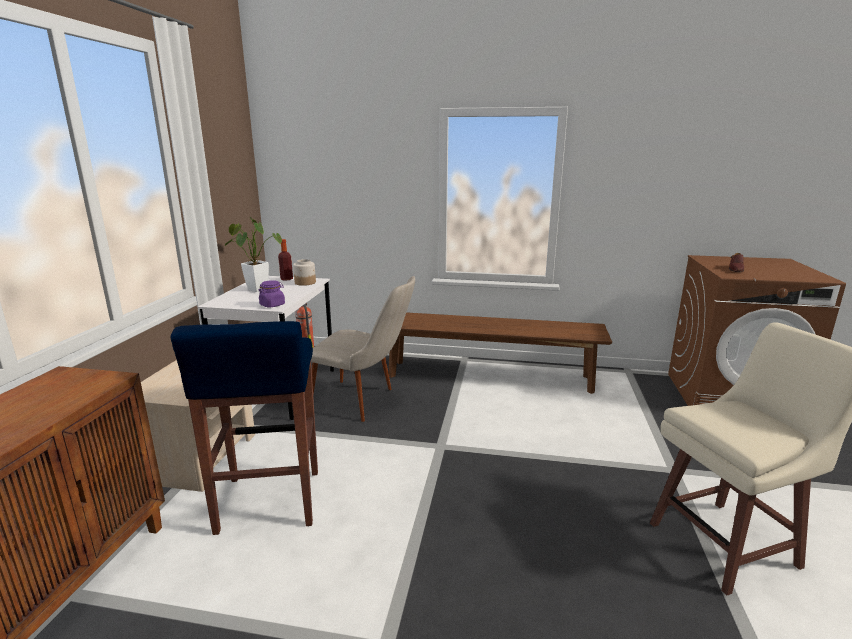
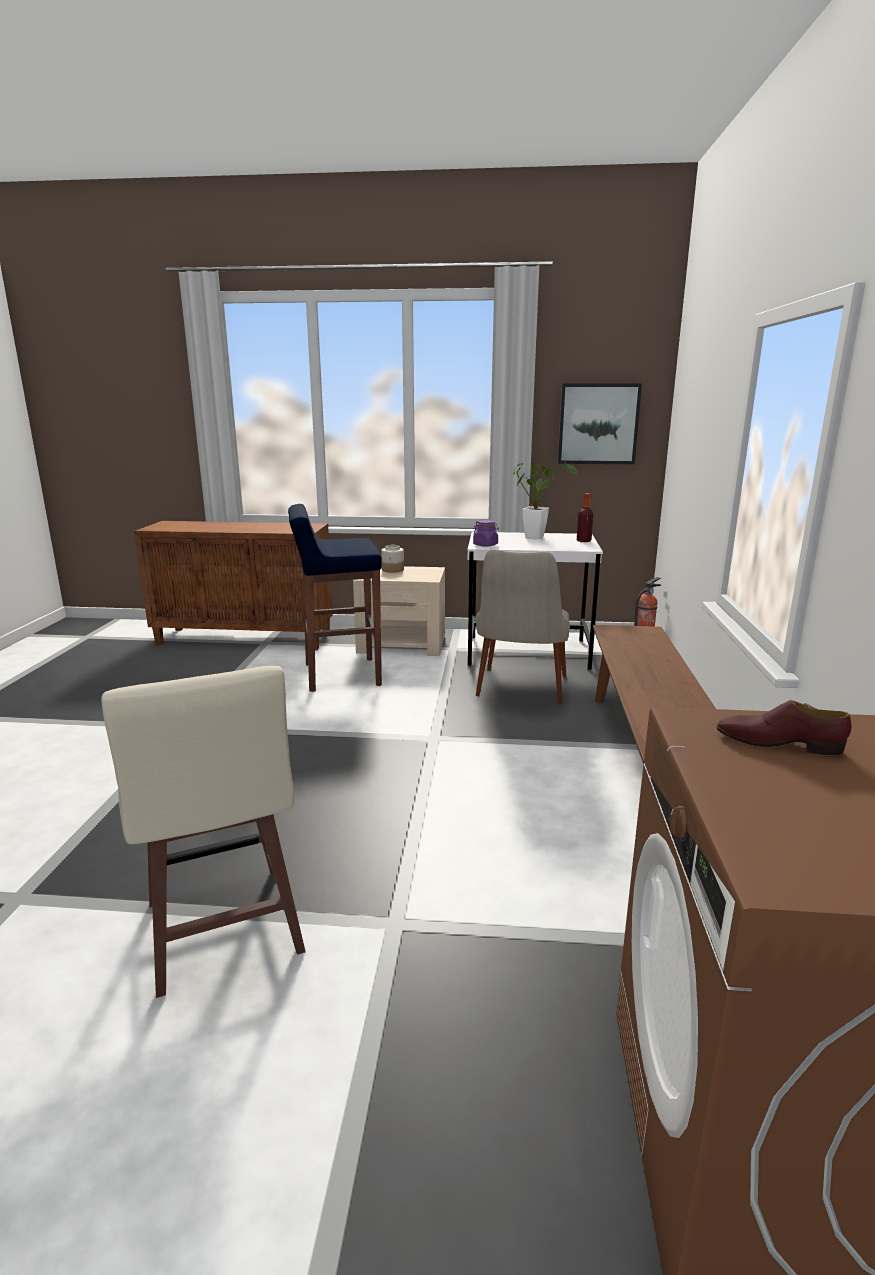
camera: 85 degrees right, 0 degrees up
jar [293,259,316,286] -> jar moved to [381,545,404,573]
none -> picture [558,383,642,464]

